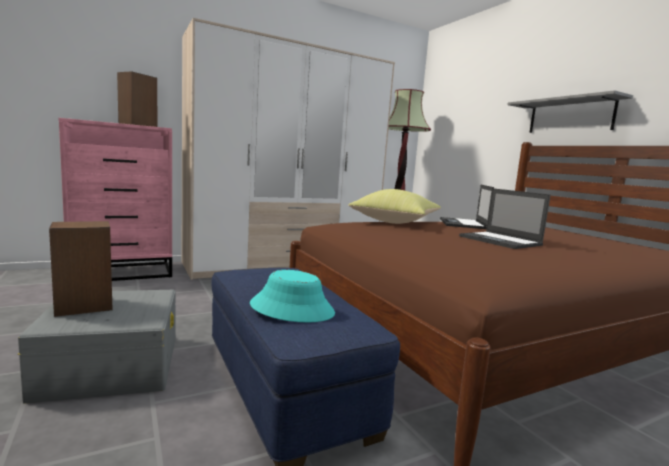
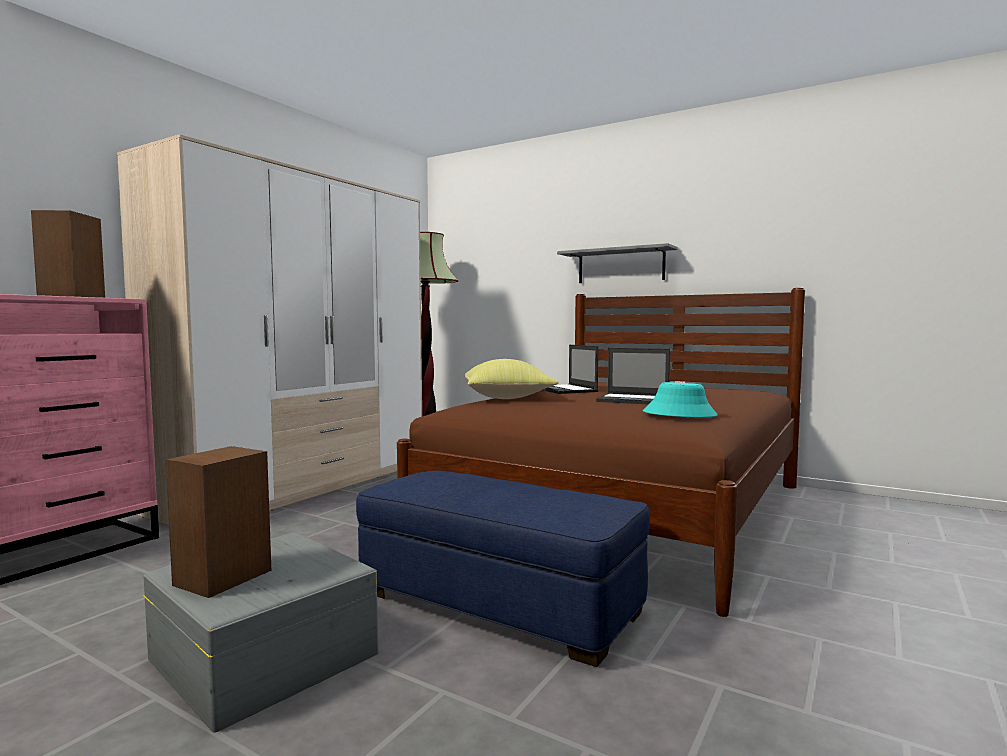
camera: 30 degrees left, 5 degrees down
turquoise hat [250,270,335,323] -> turquoise hat moved to [643,382,718,417]

